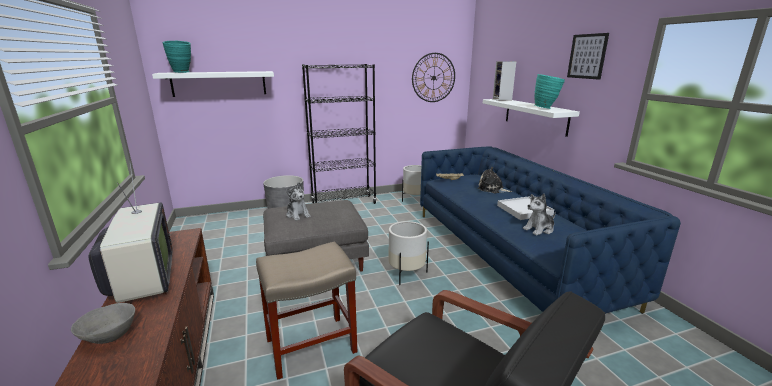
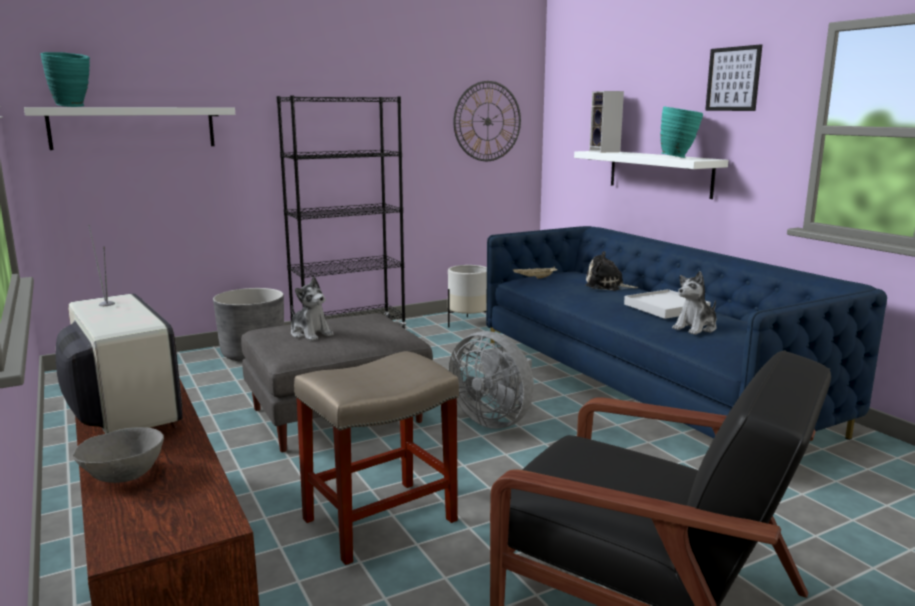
camera: 10 degrees left, 5 degrees down
white planter [388,221,429,285] -> grey fan [449,331,534,429]

